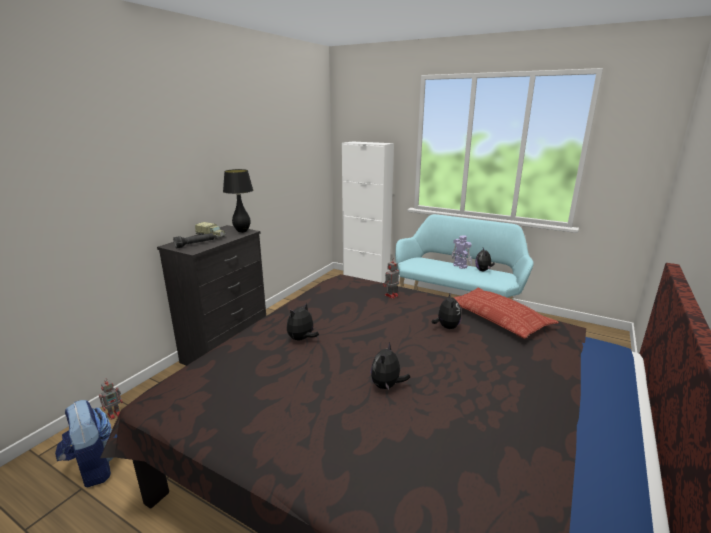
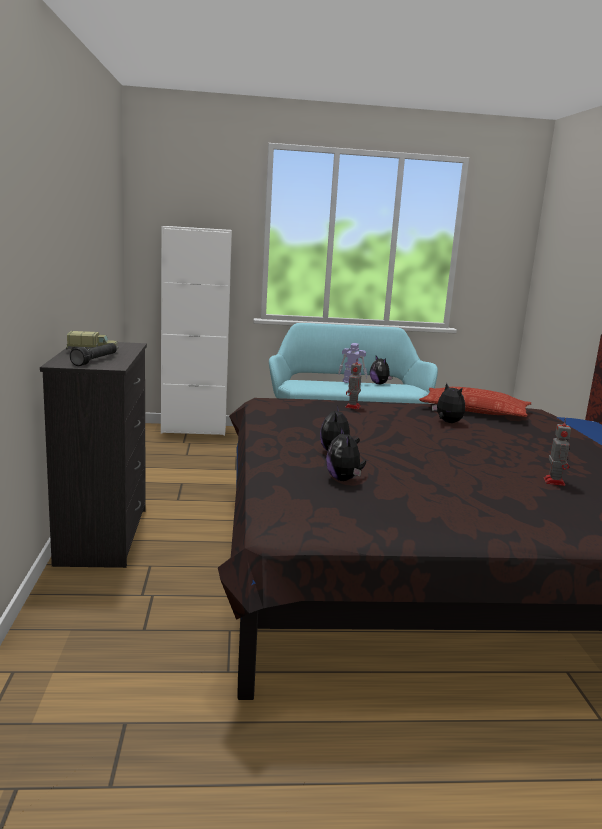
camera: 35 degrees left, 5 degrees down
backpack [55,400,113,487] -> none
toy robot [99,378,123,420] -> toy robot moved to [543,418,571,486]
black table lamp [223,169,253,233] -> none
plush toy [371,342,410,390] -> plush toy moved to [326,427,366,481]

